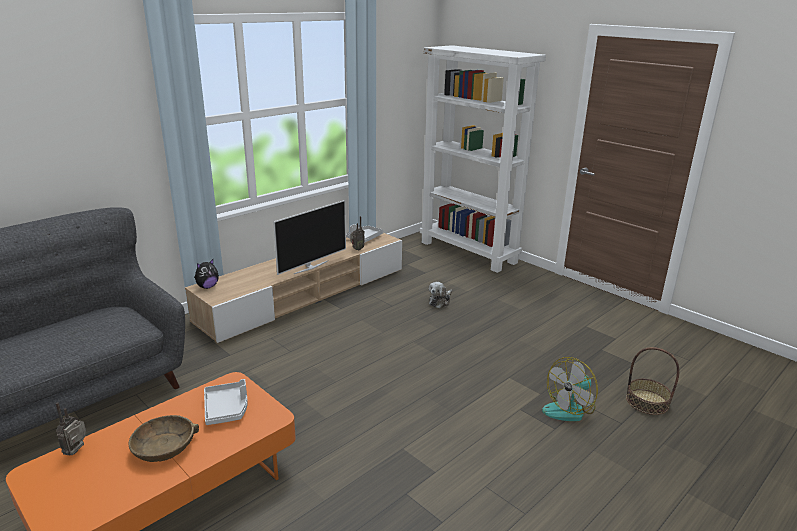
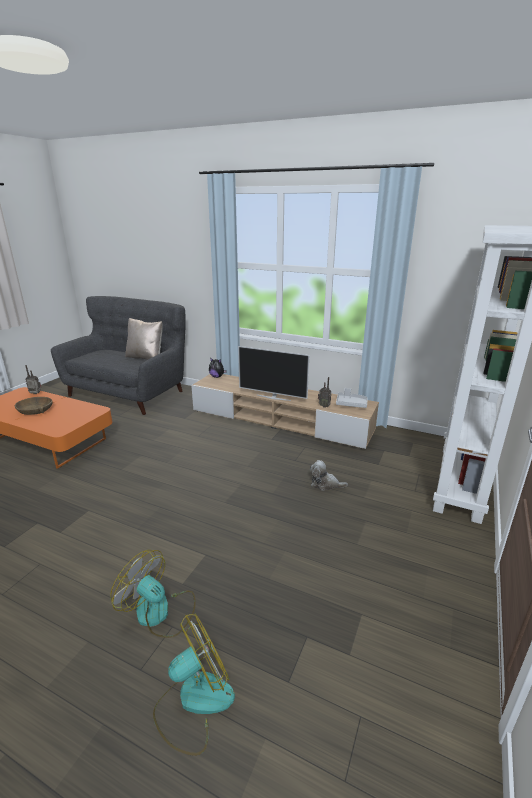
camera: 70 degrees right, 0 degrees up
grey tray [204,379,248,425] -> none
basket [626,347,679,415] -> fan [153,614,235,756]
none -> beige pillow [125,318,163,360]

